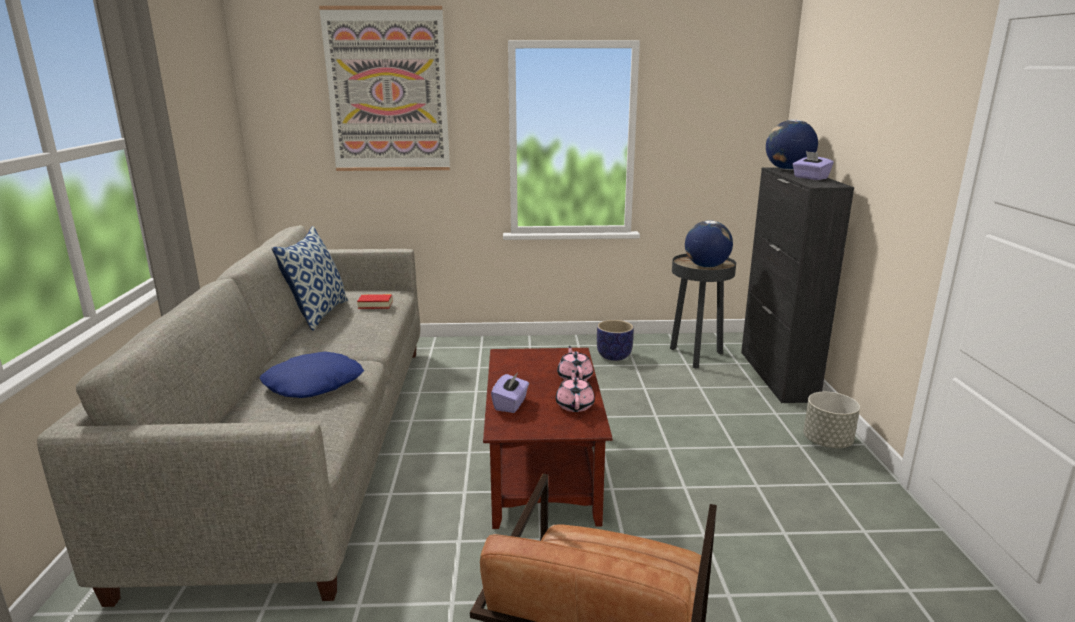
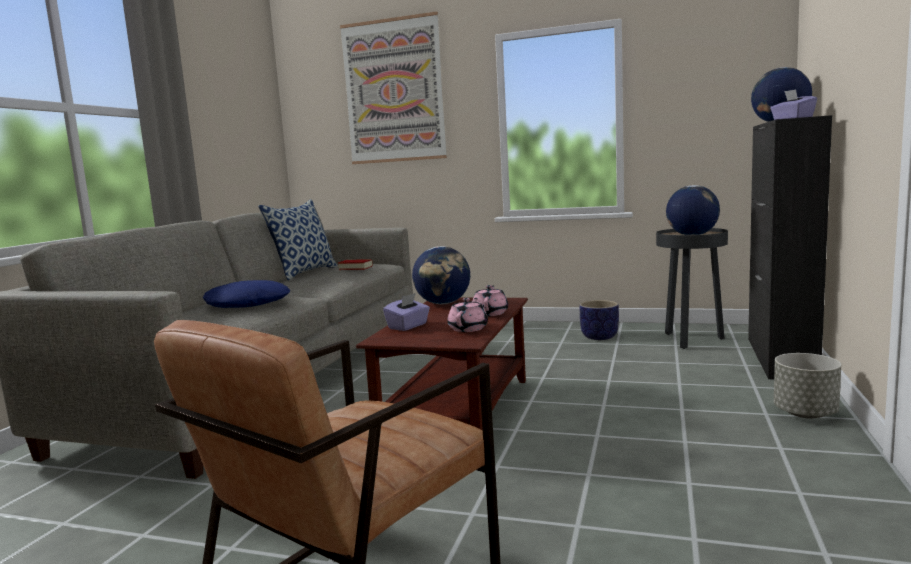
camera: 20 degrees right, 10 degrees down
none -> globe [412,246,470,304]

